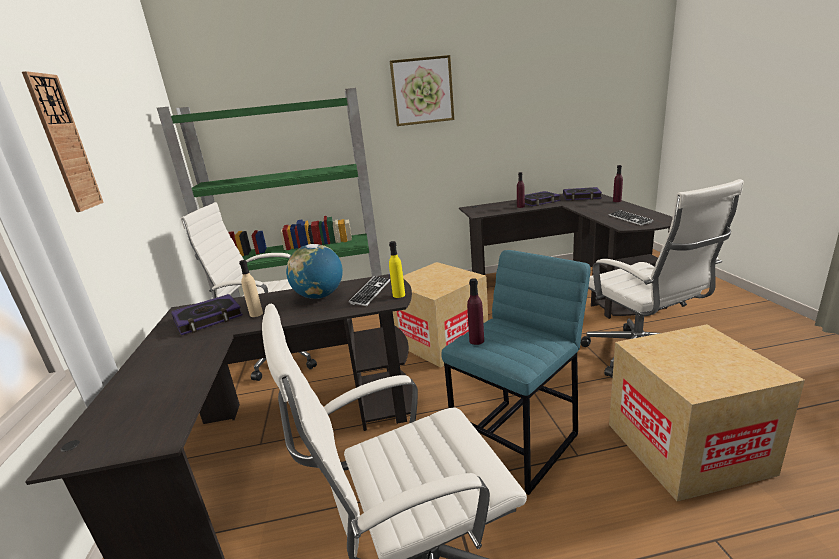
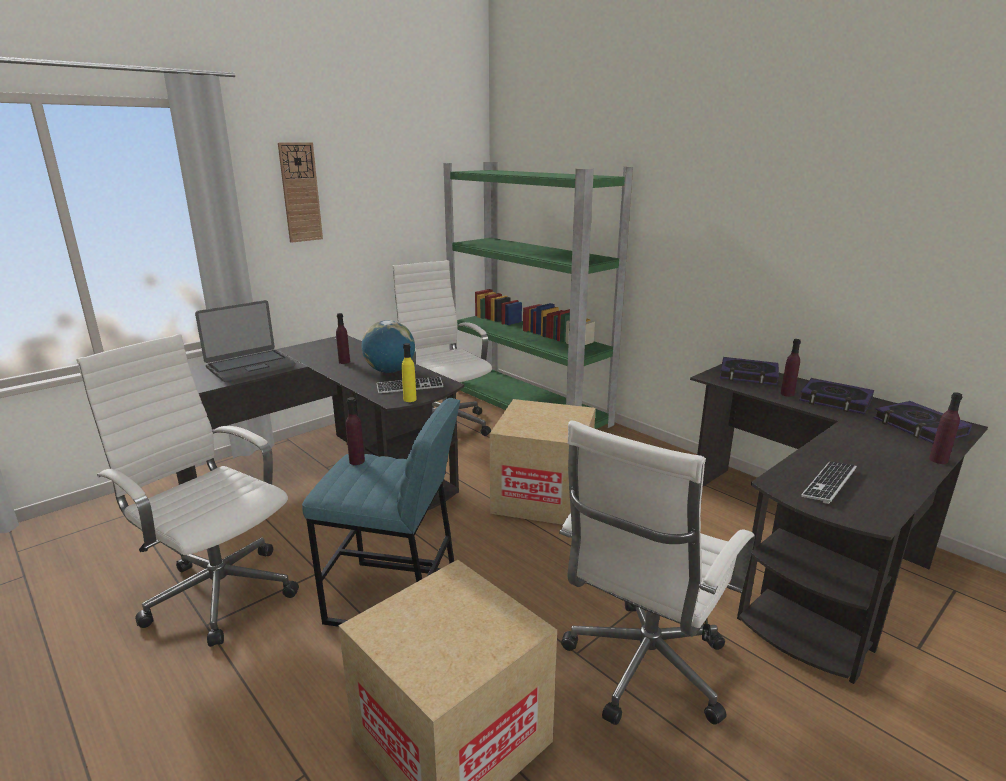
camera: 55 degrees right, 0 degrees up
book [171,294,243,335] -> book moved to [720,357,779,385]
beige bottle [239,260,263,317] -> purple bottle [336,313,350,364]
picture [390,55,454,126] -> none
none -> laptop [195,300,295,382]

